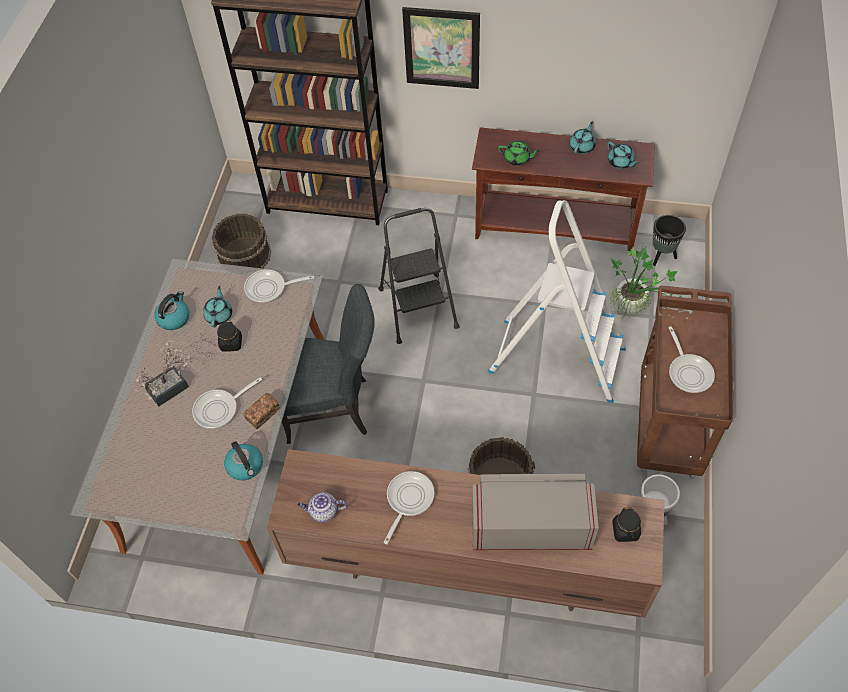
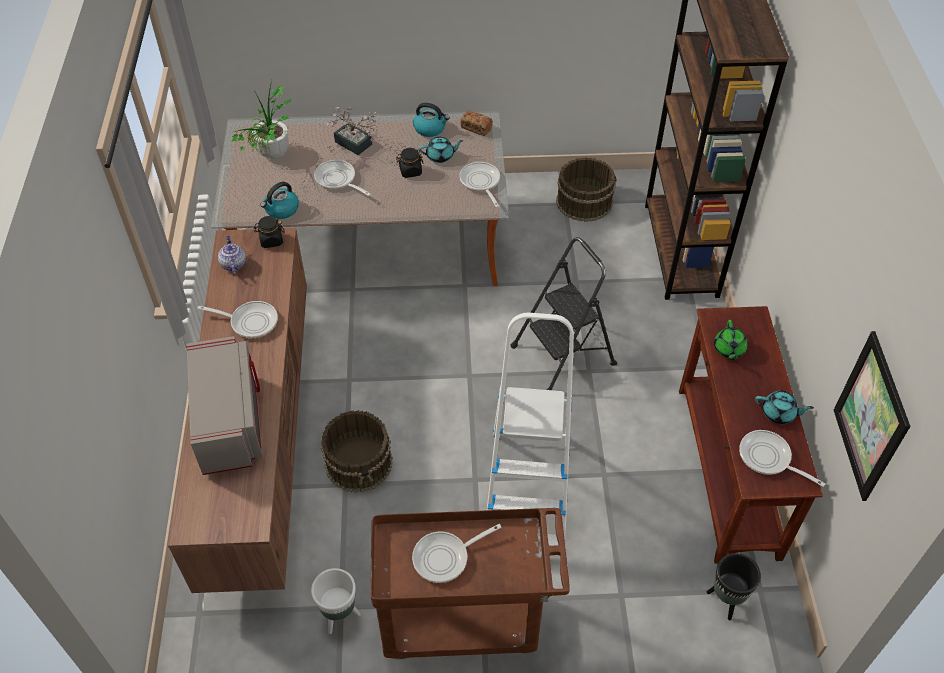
camera: 75 degrees right, 5 degrees down
bread [244,393,280,429] -> bread moved to [460,110,493,136]
grey chair [282,284,375,444] -> none
picture [402,7,480,89] -> picture moved to [834,331,910,501]
turquoise teapot [608,142,639,169] -> frying pan [739,430,825,487]
potted plant [609,246,682,319] -> potted plant moved to [231,80,293,159]
black jar [612,507,641,542] -> black jar moved to [254,216,285,248]

